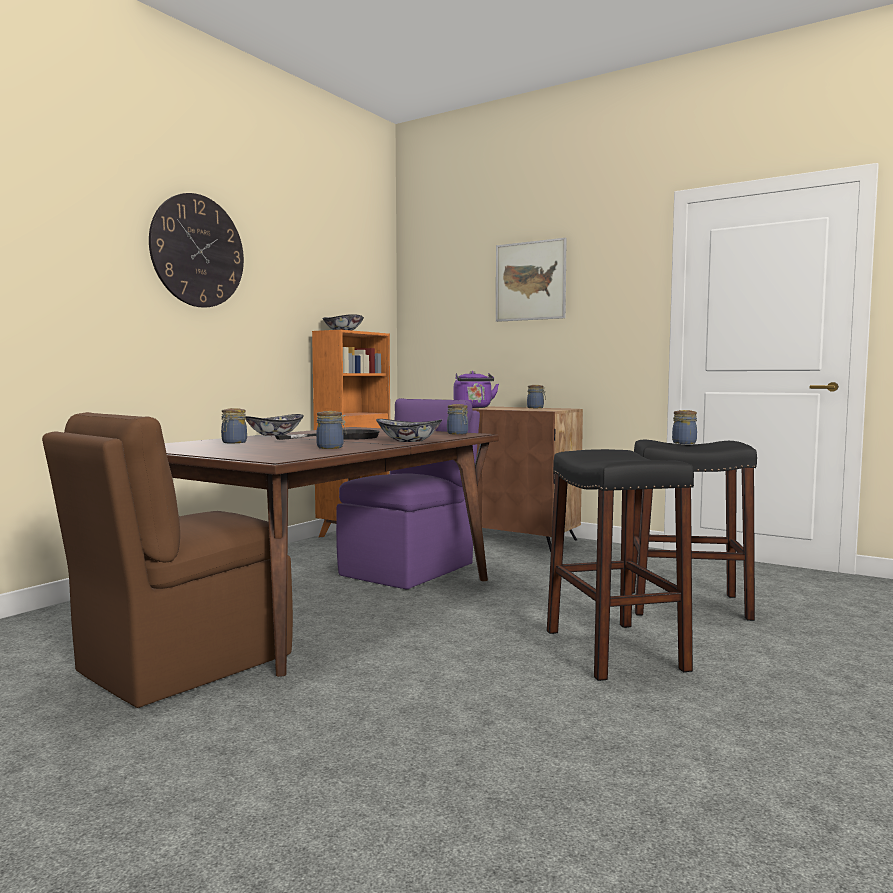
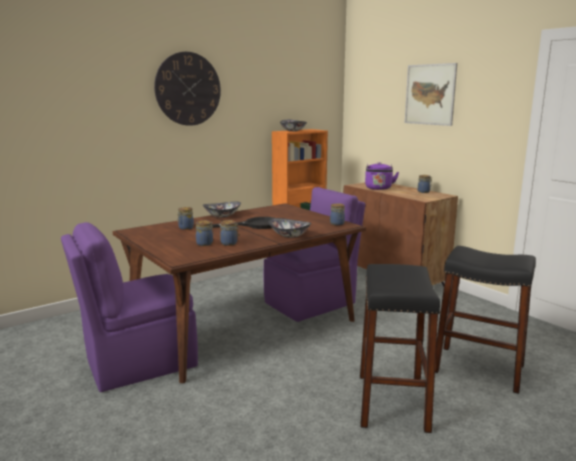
camera: 20 degrees right, 10 degrees up
brown chair [42,412,293,708] -> purple chair [61,222,198,392]
jar [672,410,697,444] -> jar moved to [196,220,214,246]

